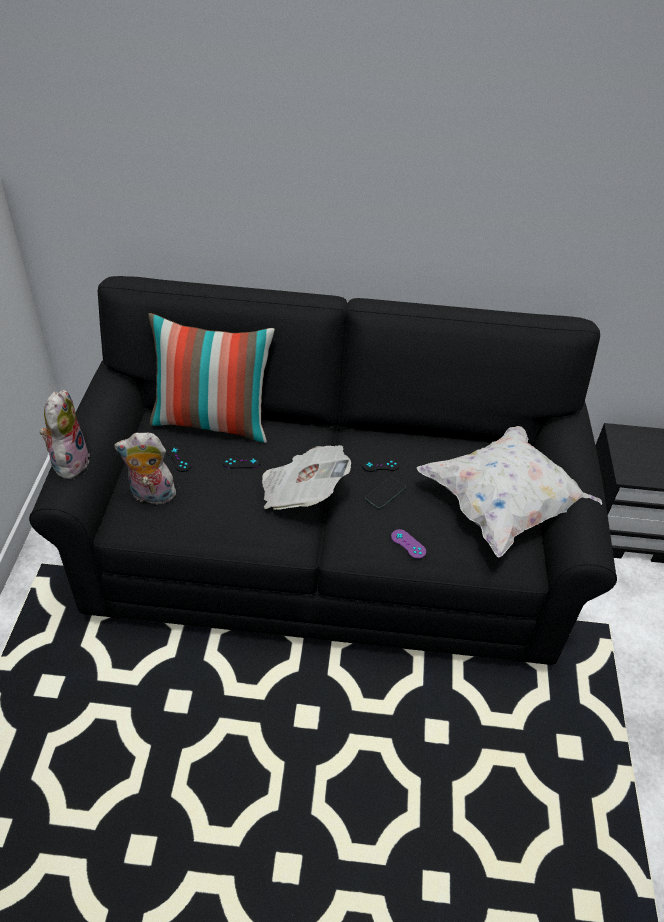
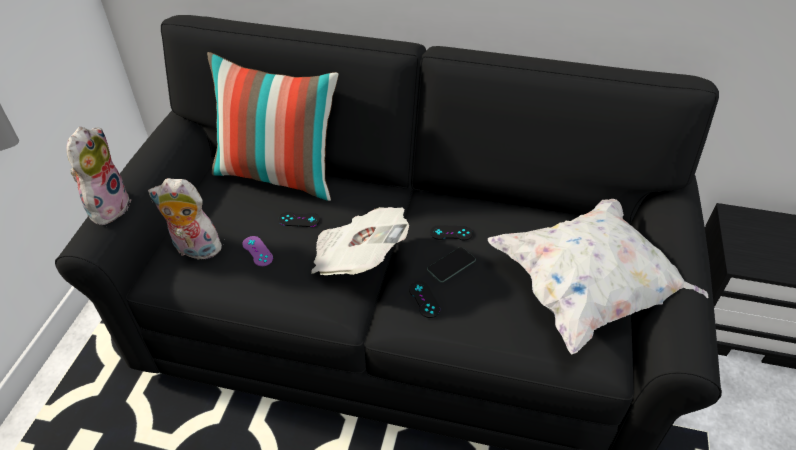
camera: 10 degrees right, 0 degrees up
black game controller [167,445,192,472] -> black game controller moved to [409,281,440,318]
purple game controller [391,529,426,559] -> purple game controller moved to [242,236,273,266]

